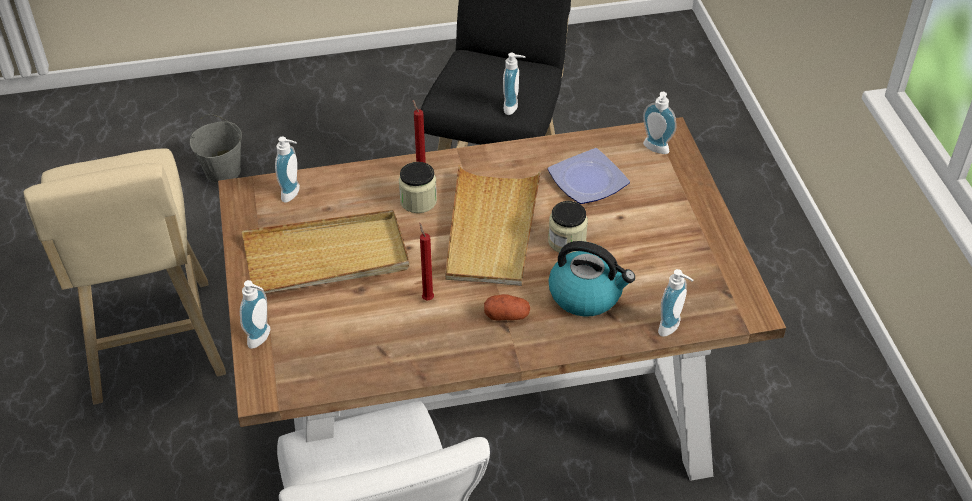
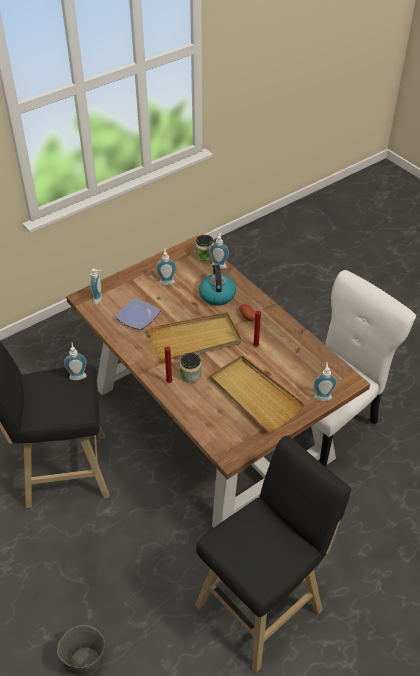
camera: 115 degrees left, 0 degrees up
beige stool [24,149,226,405] -> black stool [195,435,351,672]
soap dispenser [275,136,300,202] -> soap dispenser moved to [156,249,176,285]
jar [548,201,588,254] -> jar moved to [195,235,214,261]

